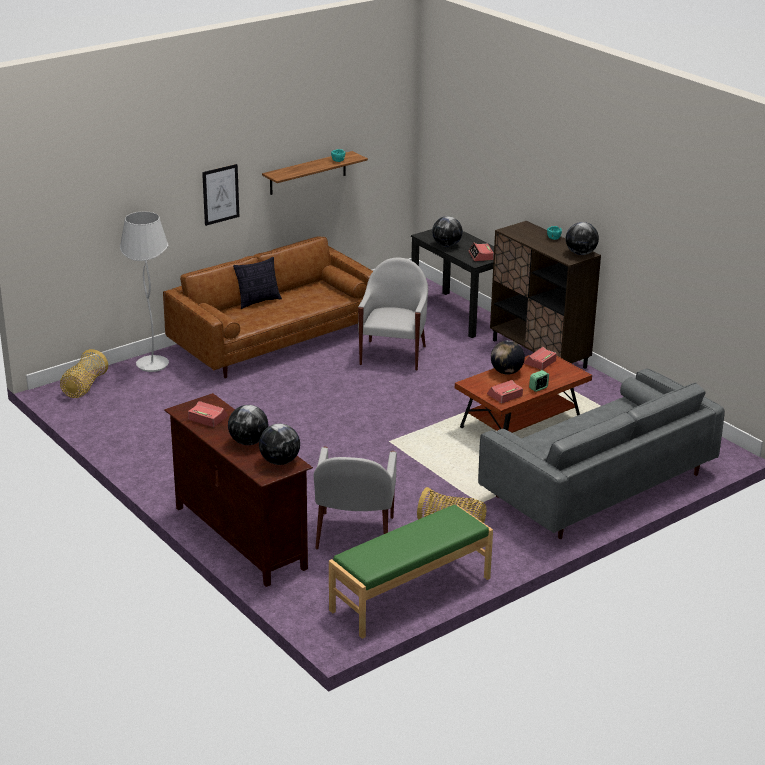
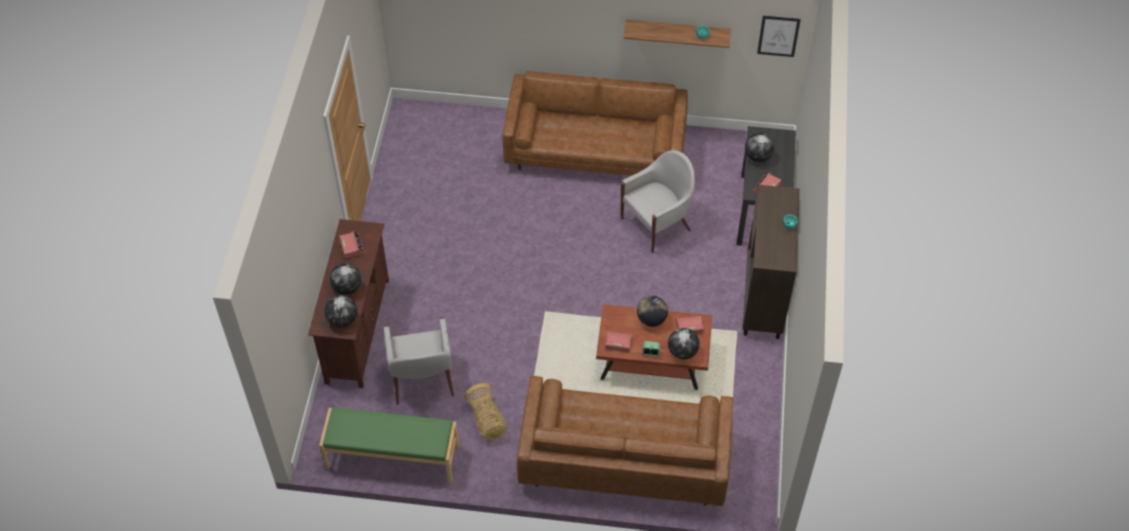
camera: 45 degrees right, 25 degrees up
basket [60,349,108,398] -> none
white floor lamp [120,211,169,372] -> none
picture [202,164,239,226] -> picture moved to [757,16,801,57]
pillow [233,257,282,309] -> none
white armchair [314,447,397,549] -> white armchair turned 60 degrees counterclockwise [384,317,454,405]
grey sofa [478,368,725,539] -> brown sofa [517,376,733,507]
globe [566,222,599,255] -> globe moved to [668,328,700,360]

